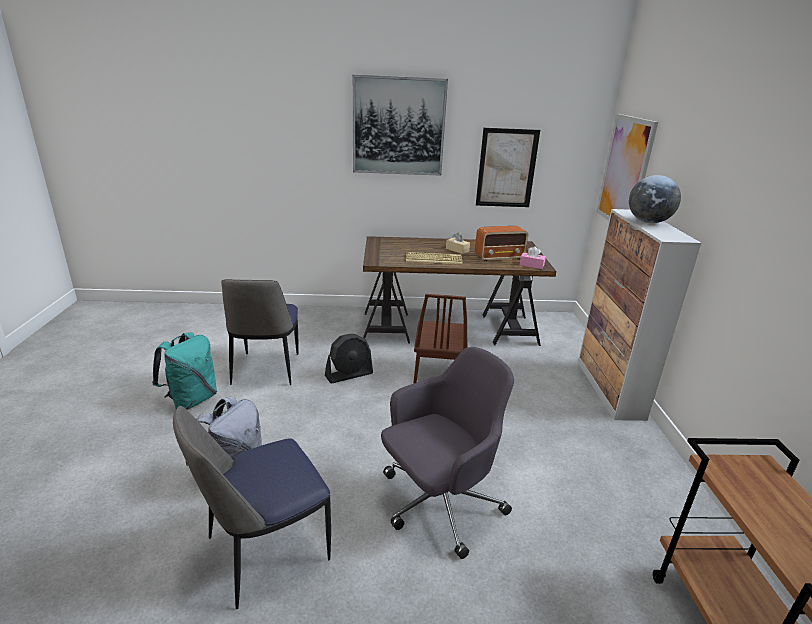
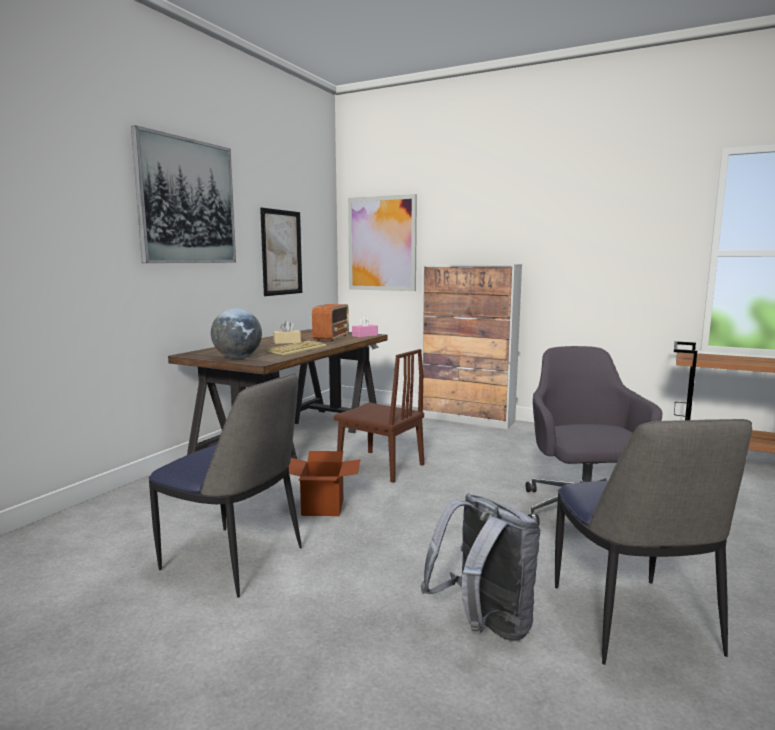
camera: 60 degrees left, 15 degrees down
turquoise backpack [152,332,217,410] -> none
black fan [325,334,373,383] -> cardboard box [289,451,361,516]
globe [629,175,681,223] -> globe moved to [211,308,262,358]

